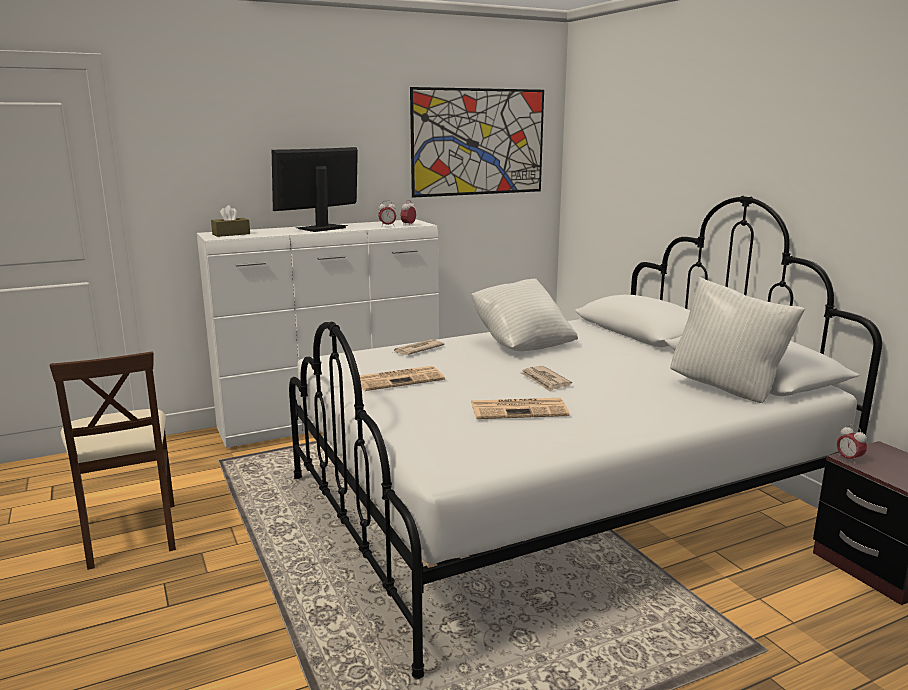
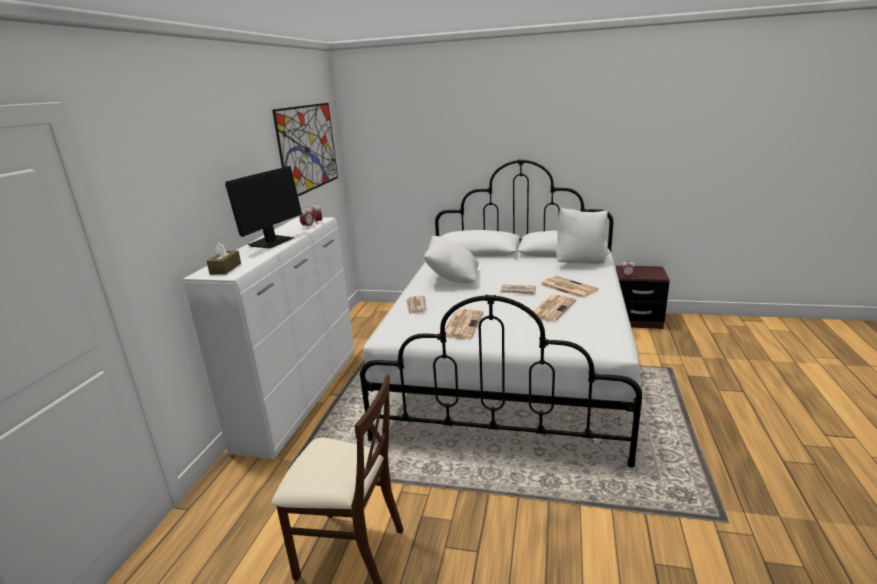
camera: 50 degrees left, 5 degrees up
monitor [272,147,358,232] -> monitor turned 150 degrees counterclockwise [225,166,302,248]
none -> newspaper [541,276,598,298]

